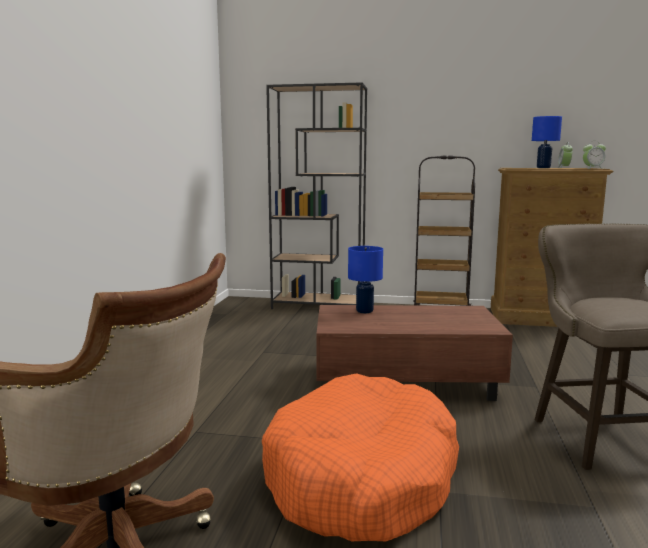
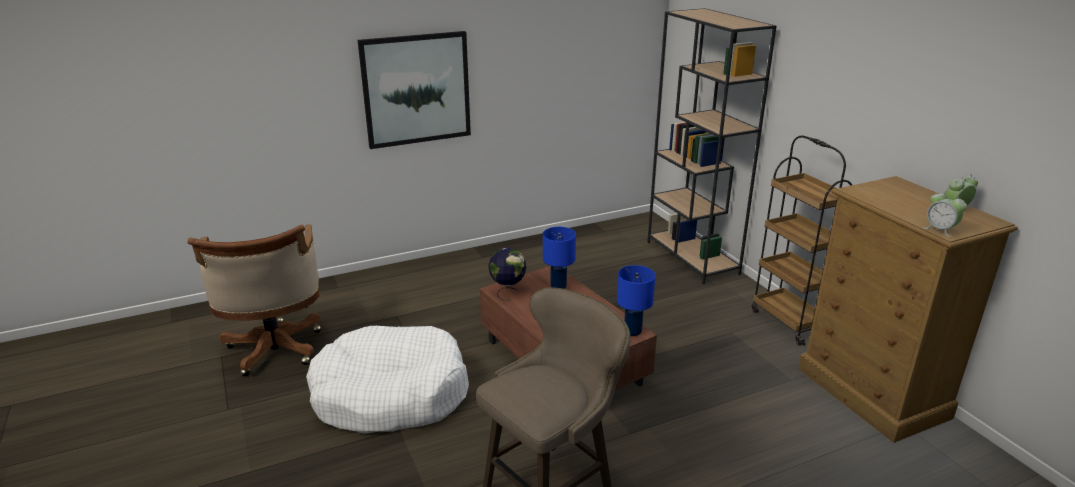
camera: 55 degrees right, 15 degrees up
orange dog bed [262,373,459,541] -> white dog bed [306,326,469,434]
blue table lamp [532,116,562,168] -> blue table lamp moved to [617,265,656,336]
none -> picture [358,31,471,149]
none -> globe [489,248,526,300]

